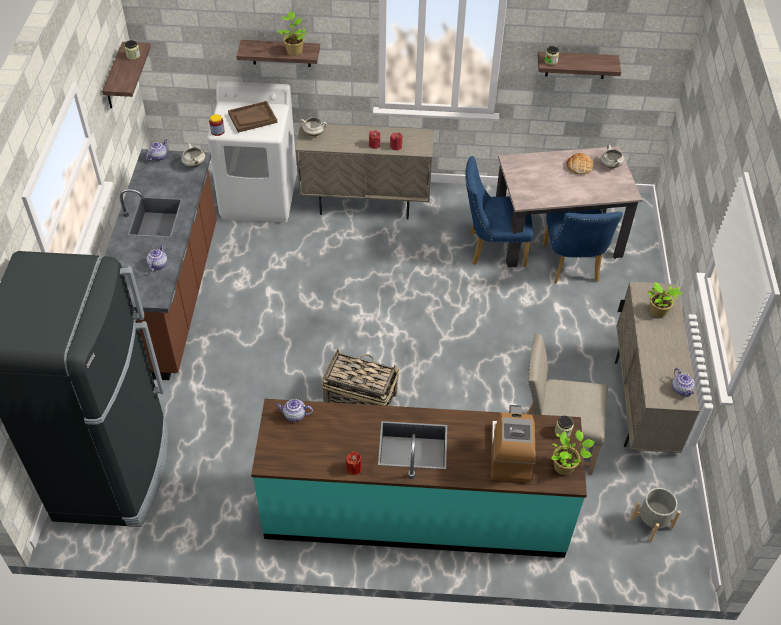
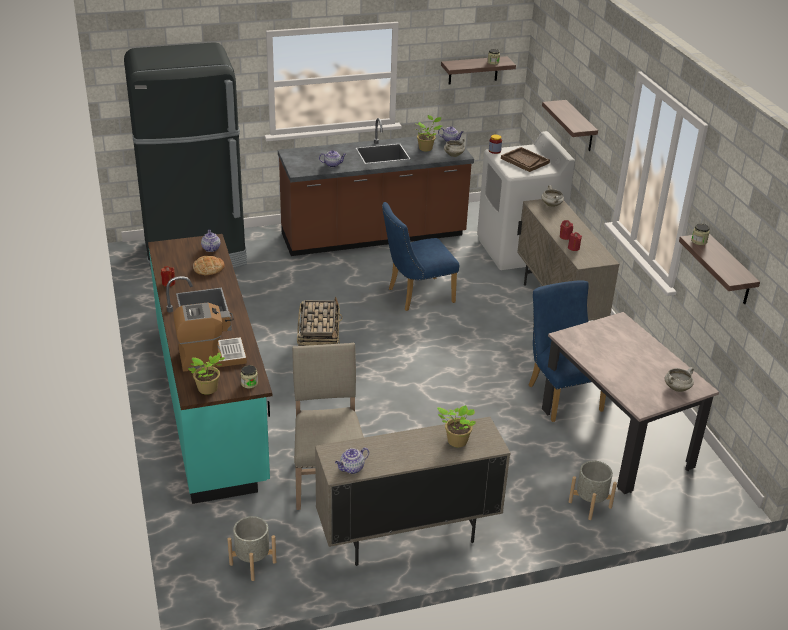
camera: 70 degrees right, 15 degrees down
potted plant [277,11,307,56] -> potted plant moved to [415,115,442,151]
blue chair [543,209,623,284] -> blue chair moved to [382,202,459,311]
bread [566,153,594,174] -> bread moved to [193,256,225,275]
none -> grey planter [569,461,617,520]

